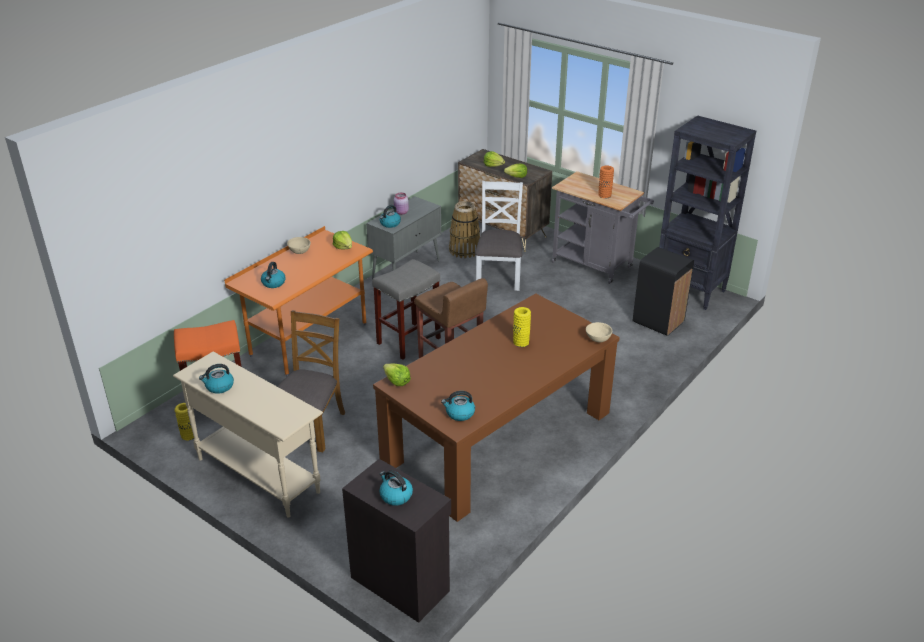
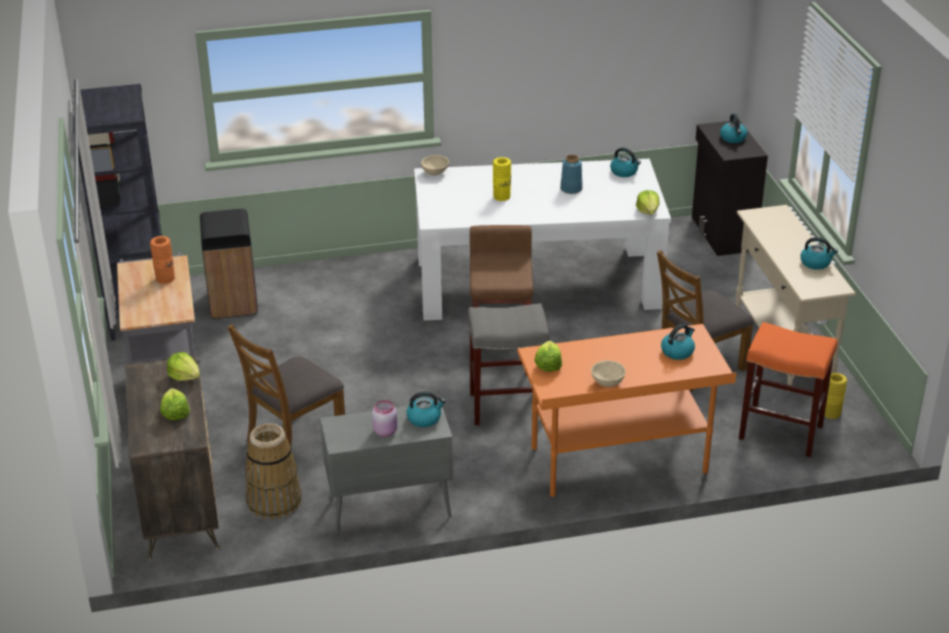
camera: 140 degrees left, 0 degrees up
brown dining table [373,293,620,522] -> white dining table [414,159,671,321]
white chair [475,181,523,291] -> brown chair [228,324,345,466]
none -> blue vase [560,154,582,194]

